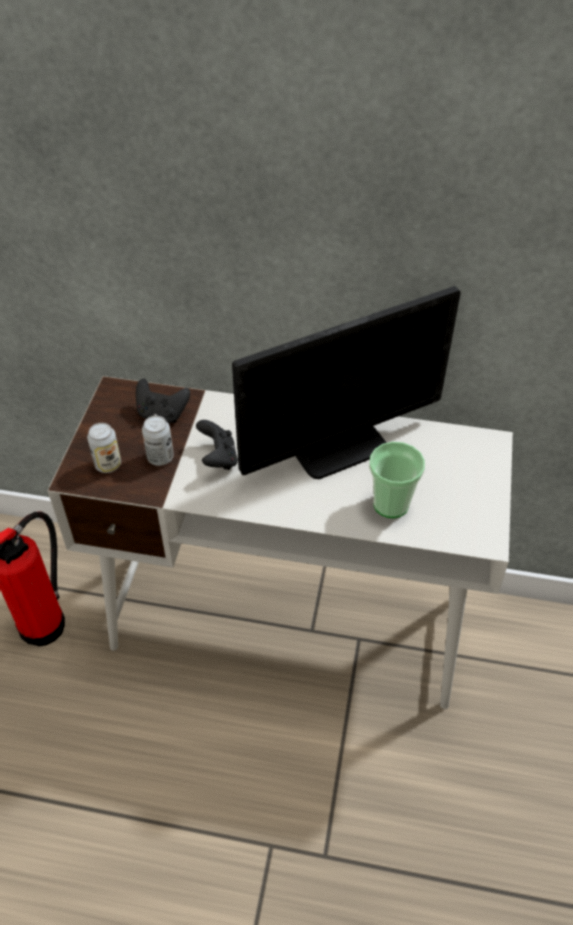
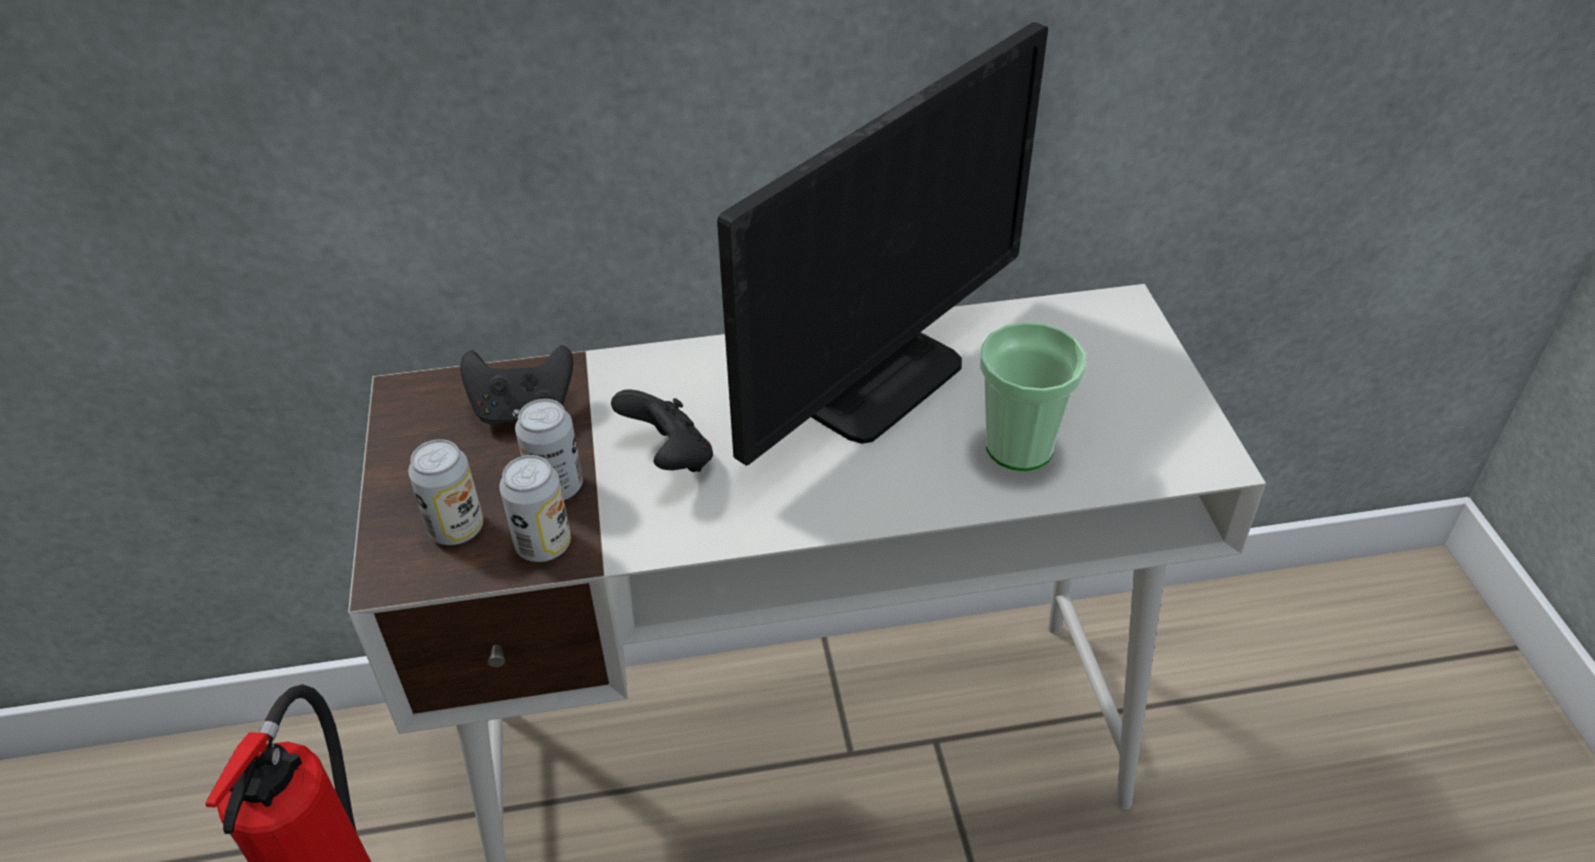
camera: 20 degrees left, 5 degrees down
none -> can [499,455,571,562]

